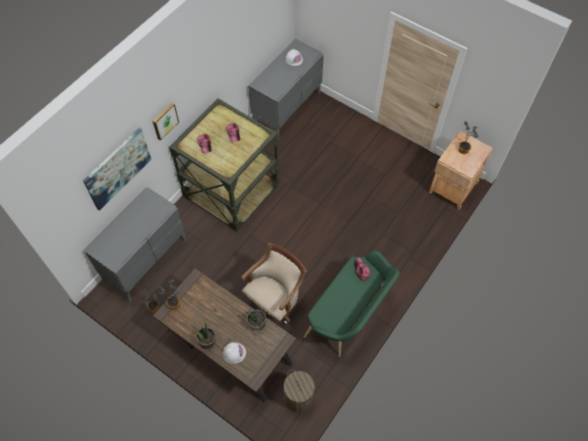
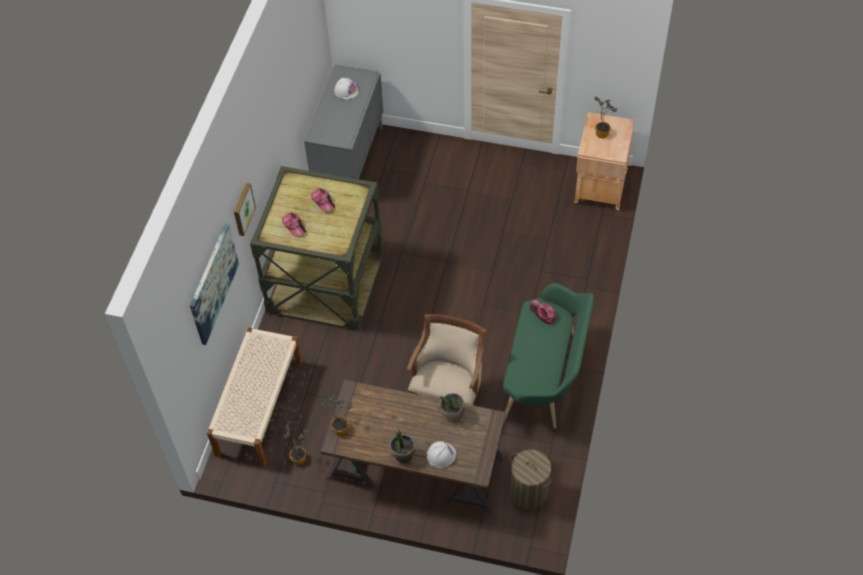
camera: 20 degrees left, 5 degrees down
grey cabinet [84,187,186,302] -> beige bench [207,327,302,466]

